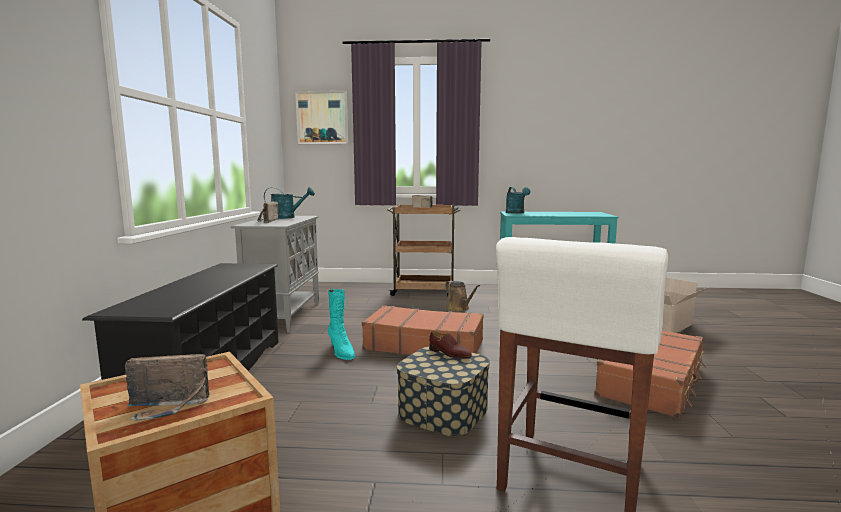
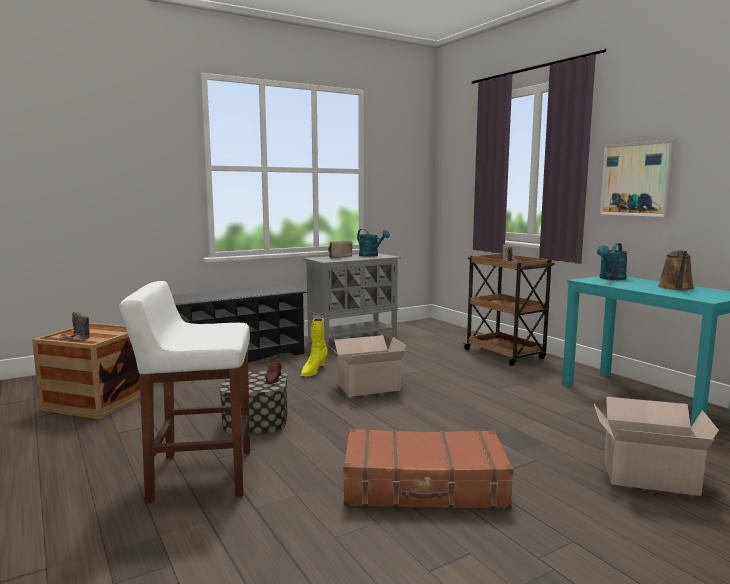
camera: 55 degrees right, 0 degrees up
picture [295,91,348,144] -> picture moved to [600,140,675,217]
turquoise boot [328,289,355,360] -> yellow boot [301,319,328,377]
brown suitcase [362,305,484,355] -> cardboard box [329,335,406,397]
brown watering can [445,281,480,312] -> brown watering can moved to [658,251,694,290]

